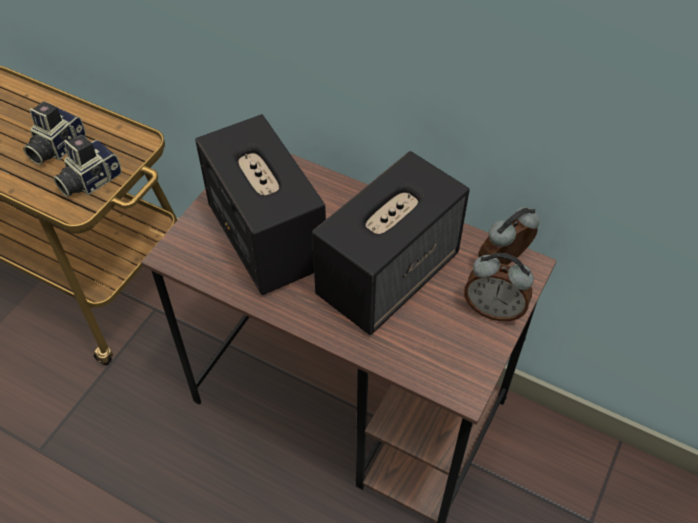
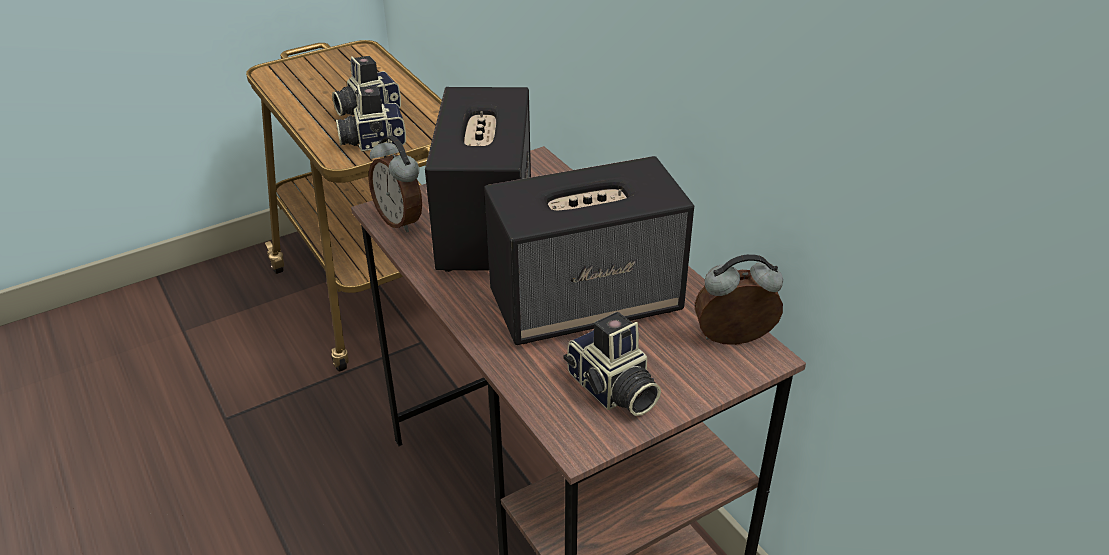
camera: 30 degrees right, 15 degrees down
alarm clock [464,253,534,321] -> alarm clock moved to [369,136,422,232]
none -> camera [563,312,661,416]

